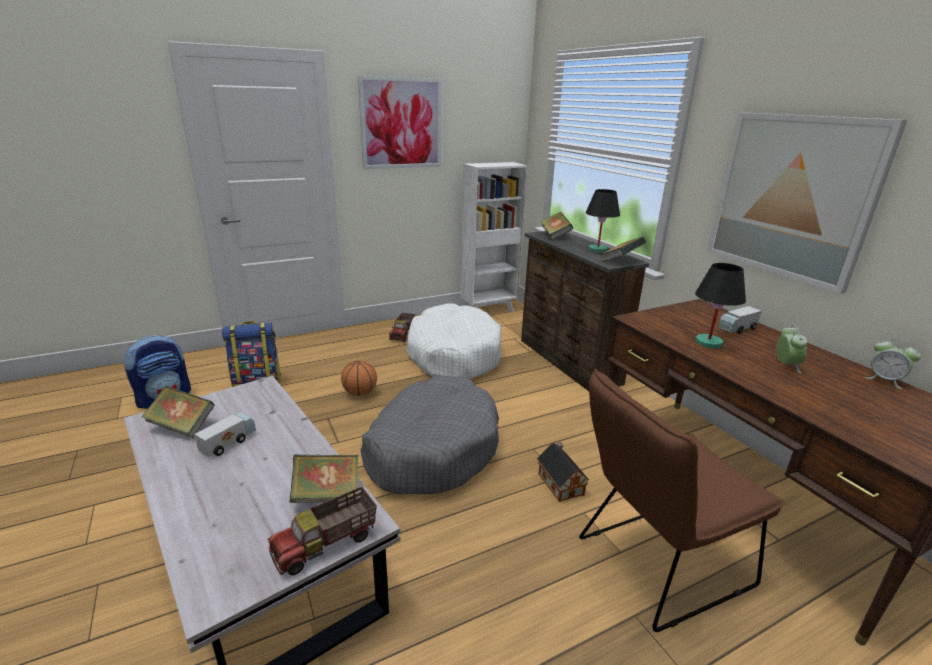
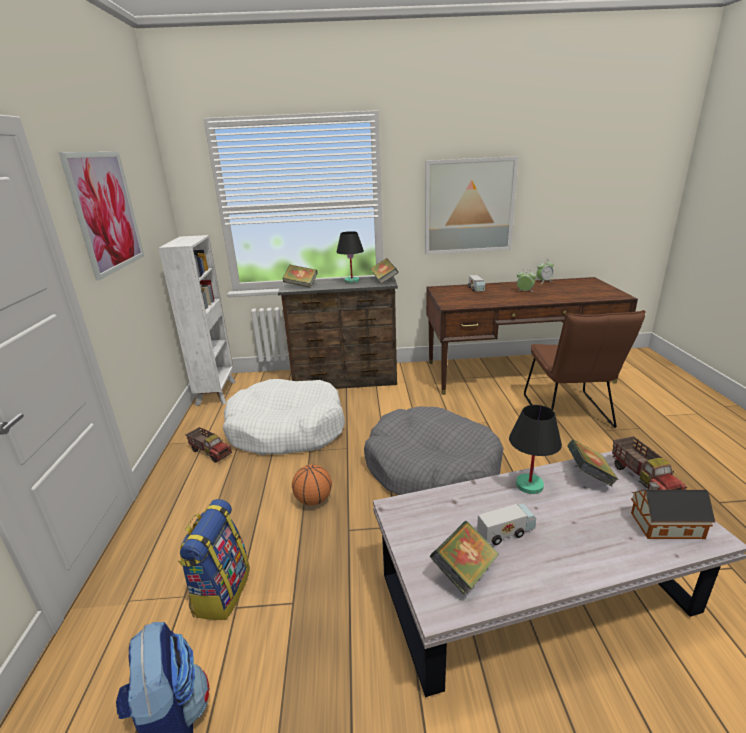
camera: 65 degrees left, 0 degrees up
toy truck [194,412,256,457] -> toy truck turned 105 degrees clockwise [477,504,536,545]
toy house [537,442,589,502] -> toy house moved to [631,482,715,539]
black table lamp [695,263,746,348] -> black table lamp moved to [509,405,562,494]

